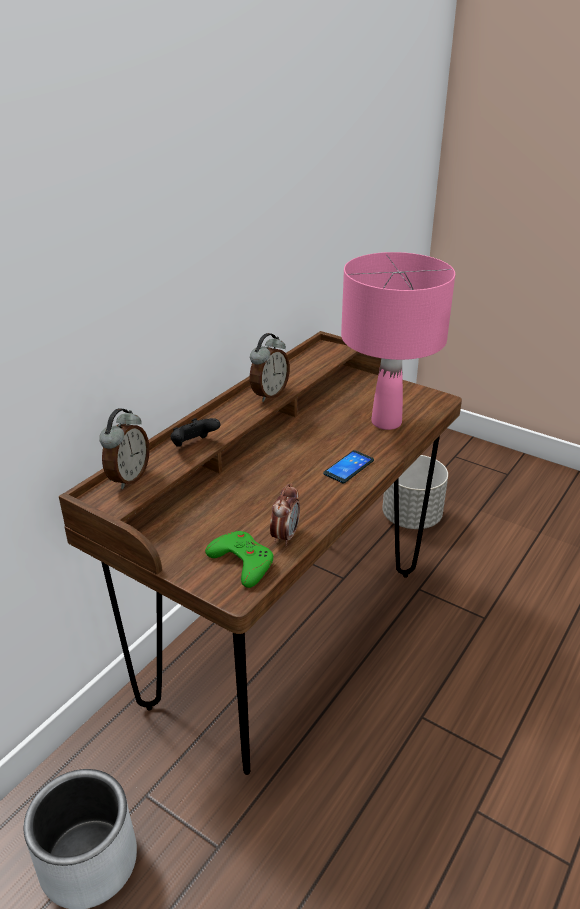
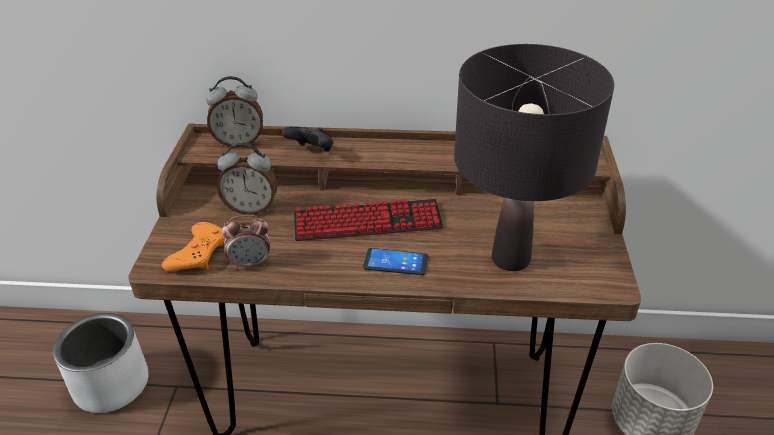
camera: 60 degrees right, 5 degrees up
green game controller [205,531,274,588] -> orange game controller [162,222,225,272]
alarm clock [250,333,290,402] -> alarm clock moved to [217,143,277,215]
pink table lamp [341,252,455,430] -> black table lamp [454,44,614,271]
none -> keyboard [294,199,443,241]

